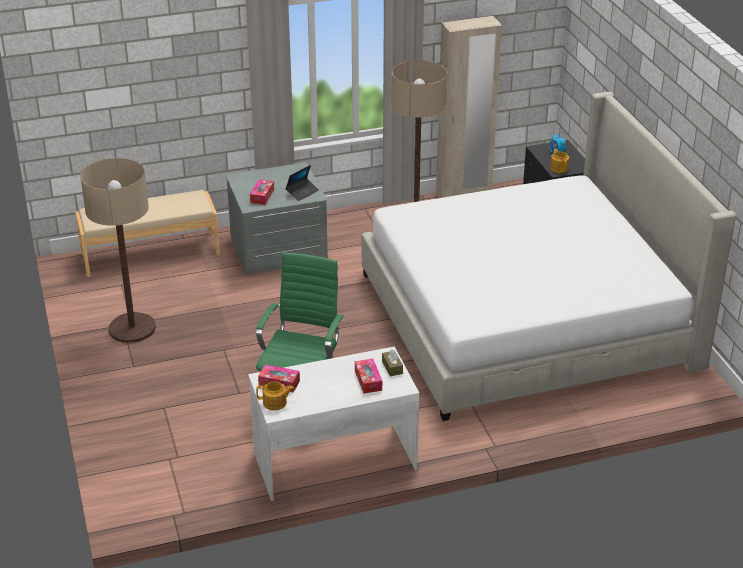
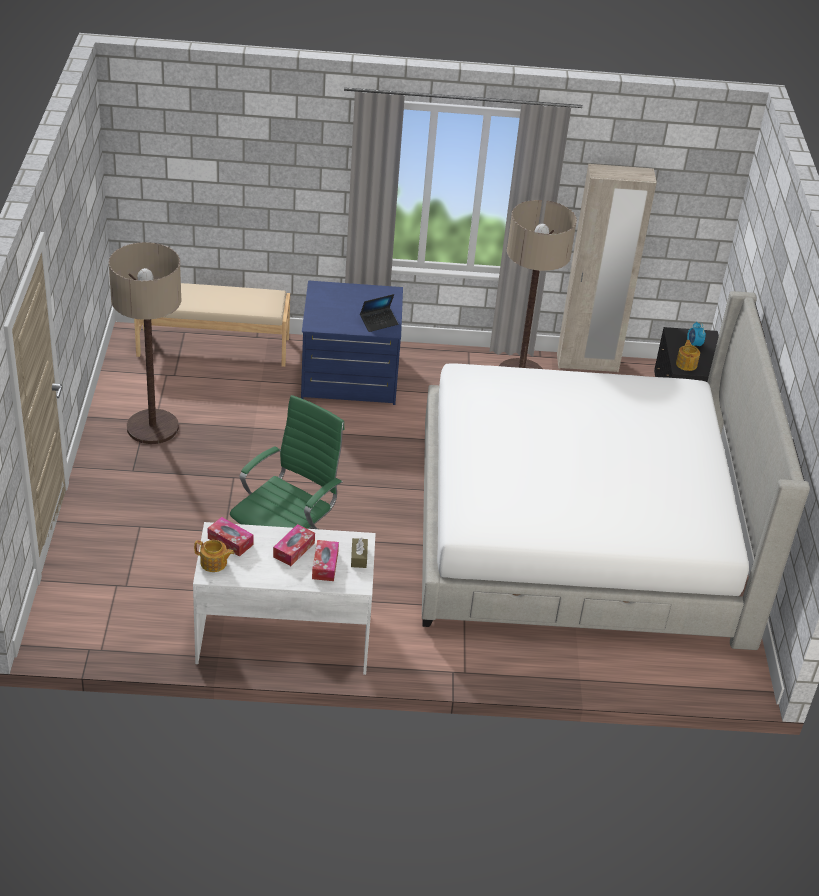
camera: 15 degrees right, 5 degrees up
grey dresser [225,162,328,276] -> blue dresser [301,281,403,405]
tissue box [250,179,274,205] -> tissue box moved to [273,524,315,566]

